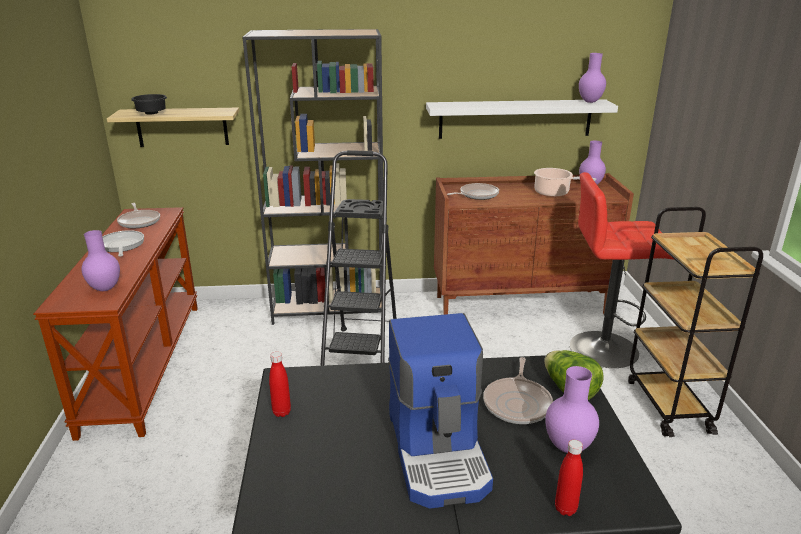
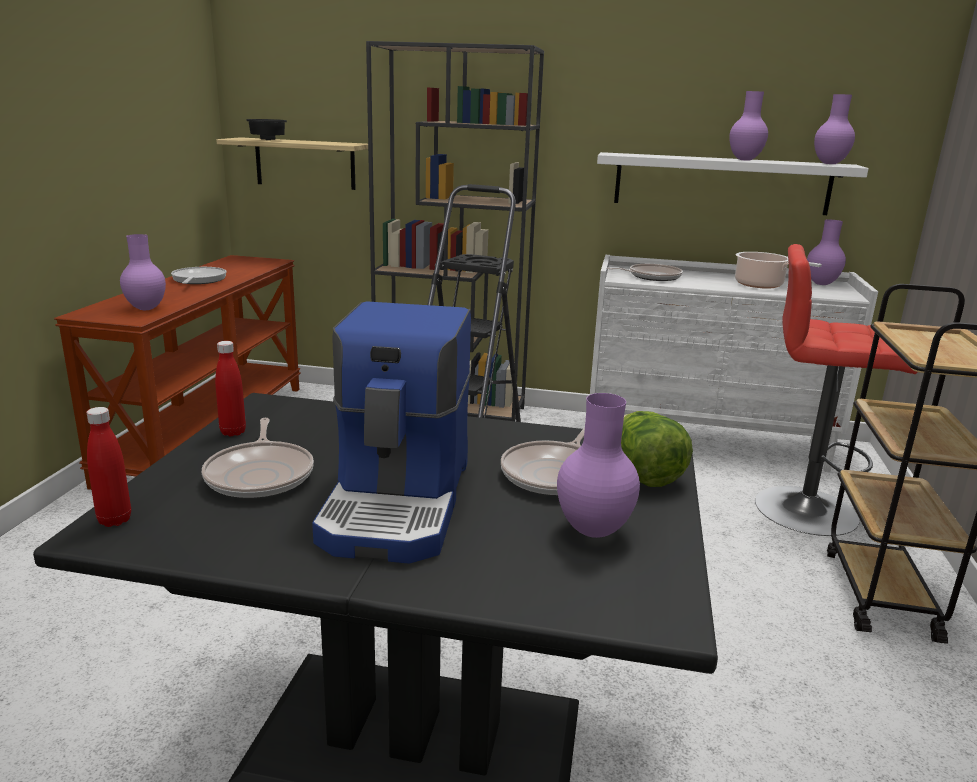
camera: 15 degrees right, 5 degrees down
frying pan [117,203,160,228] -> frying pan moved to [202,418,314,498]
brown cabinet [434,173,634,315] -> white cabinet [590,255,878,473]
red bottle [555,440,583,516] -> red bottle moved to [87,407,131,527]
none -> purple vase [729,91,768,161]

